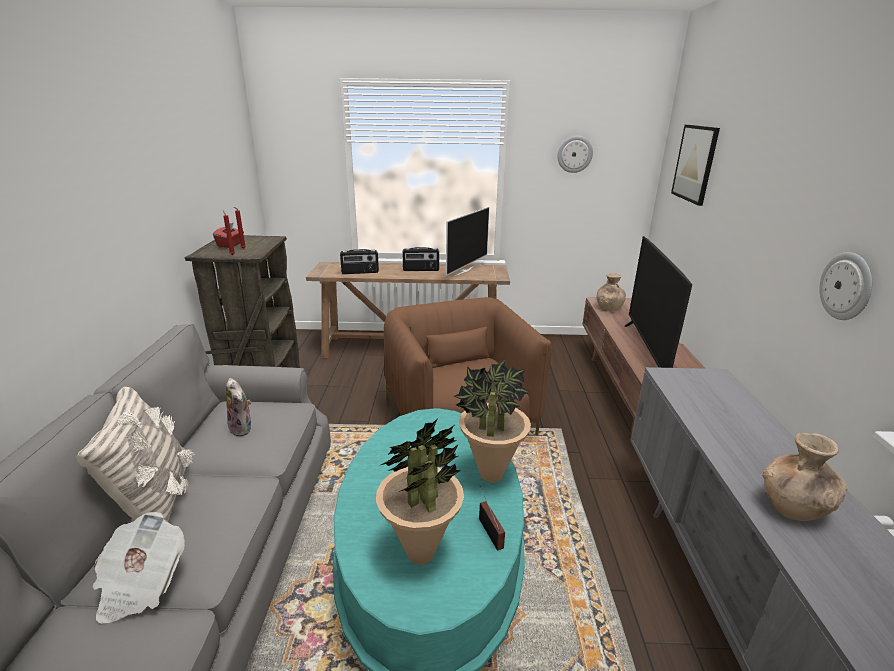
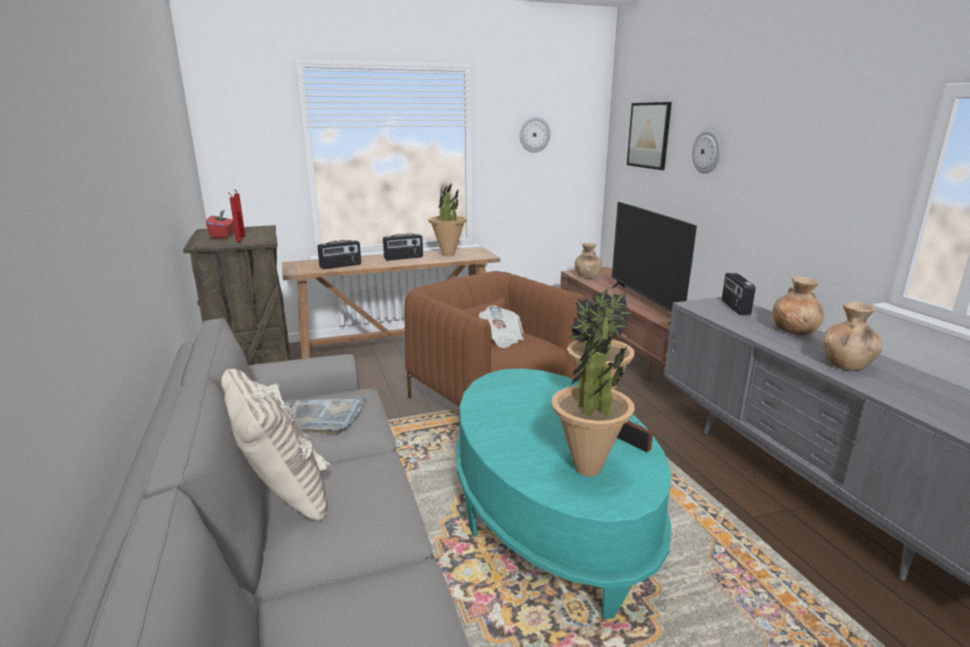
camera: 20 degrees left, 5 degrees down
newspaper [93,512,185,624] -> newspaper moved to [479,305,524,348]
plush toy [225,378,252,436] -> grey tray [289,396,367,434]
television [446,207,489,277] -> potted plant [428,184,467,256]
wall clock [819,252,872,320] -> wall clock moved to [692,130,721,174]
none -> radio [722,272,756,315]
none -> brown vase [773,276,824,335]

